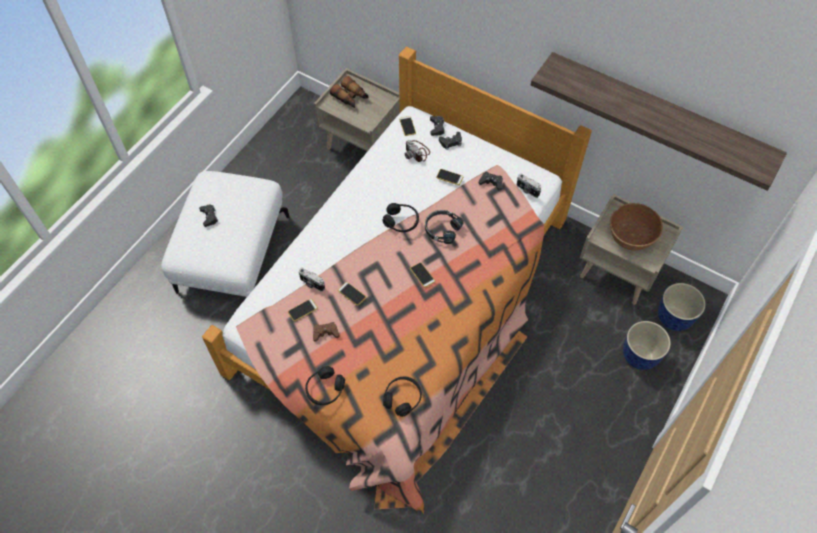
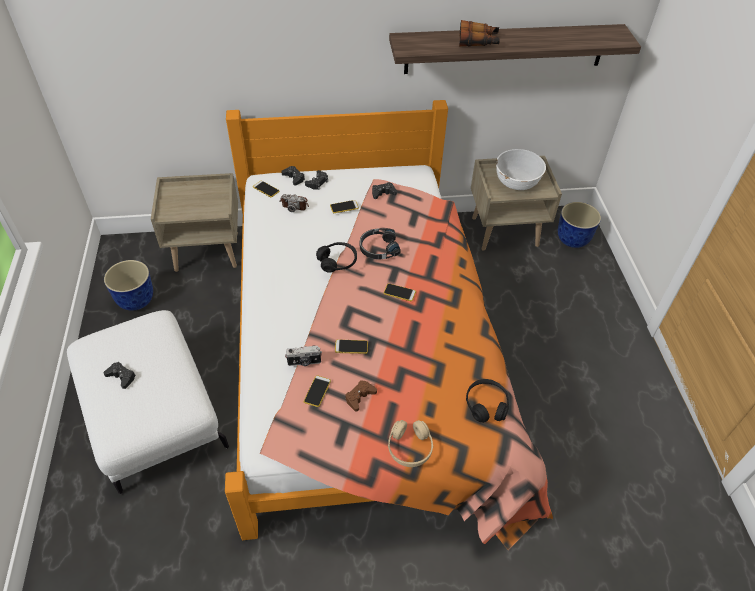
camera: 40 degrees left, 10 degrees down
black headphones [305,366,345,405] -> beige headphones [388,420,433,467]
binoculars [330,76,369,108] -> binoculars moved to [459,20,500,47]
camera [516,174,541,198] -> none
brown bowl [610,203,663,250] -> white bowl [496,149,546,190]
planter [623,321,671,370] -> planter moved to [104,260,153,311]

